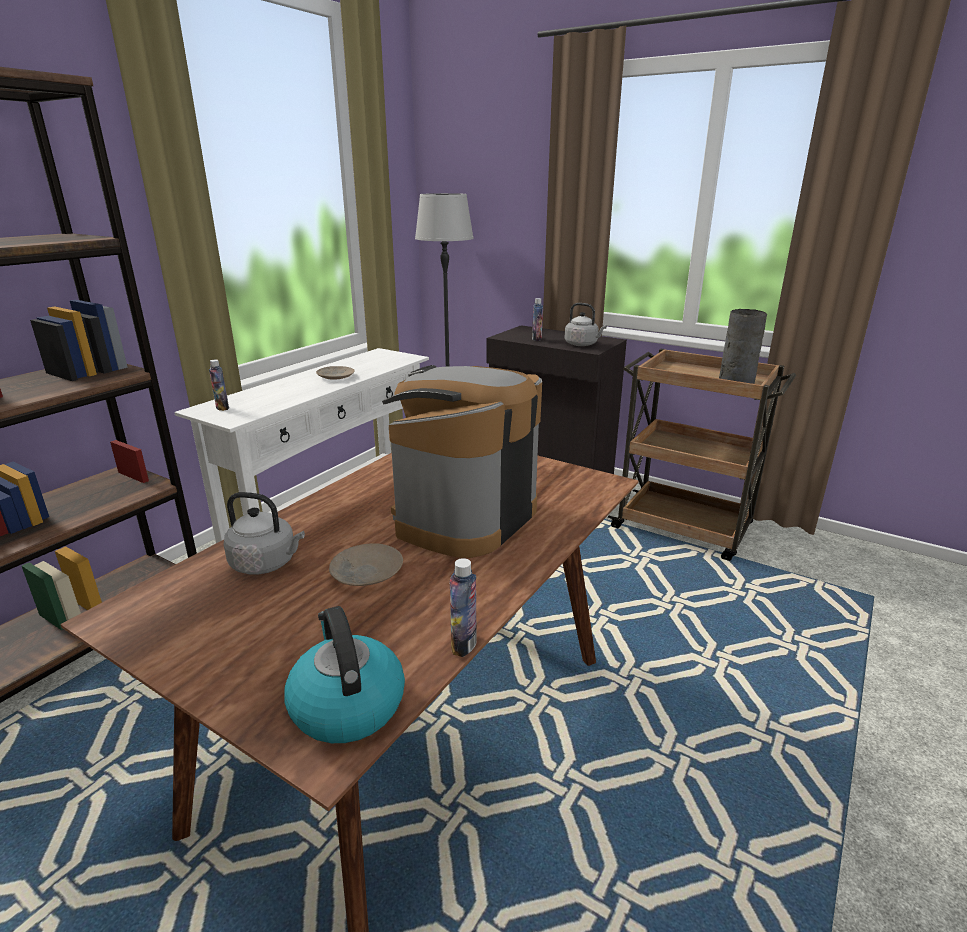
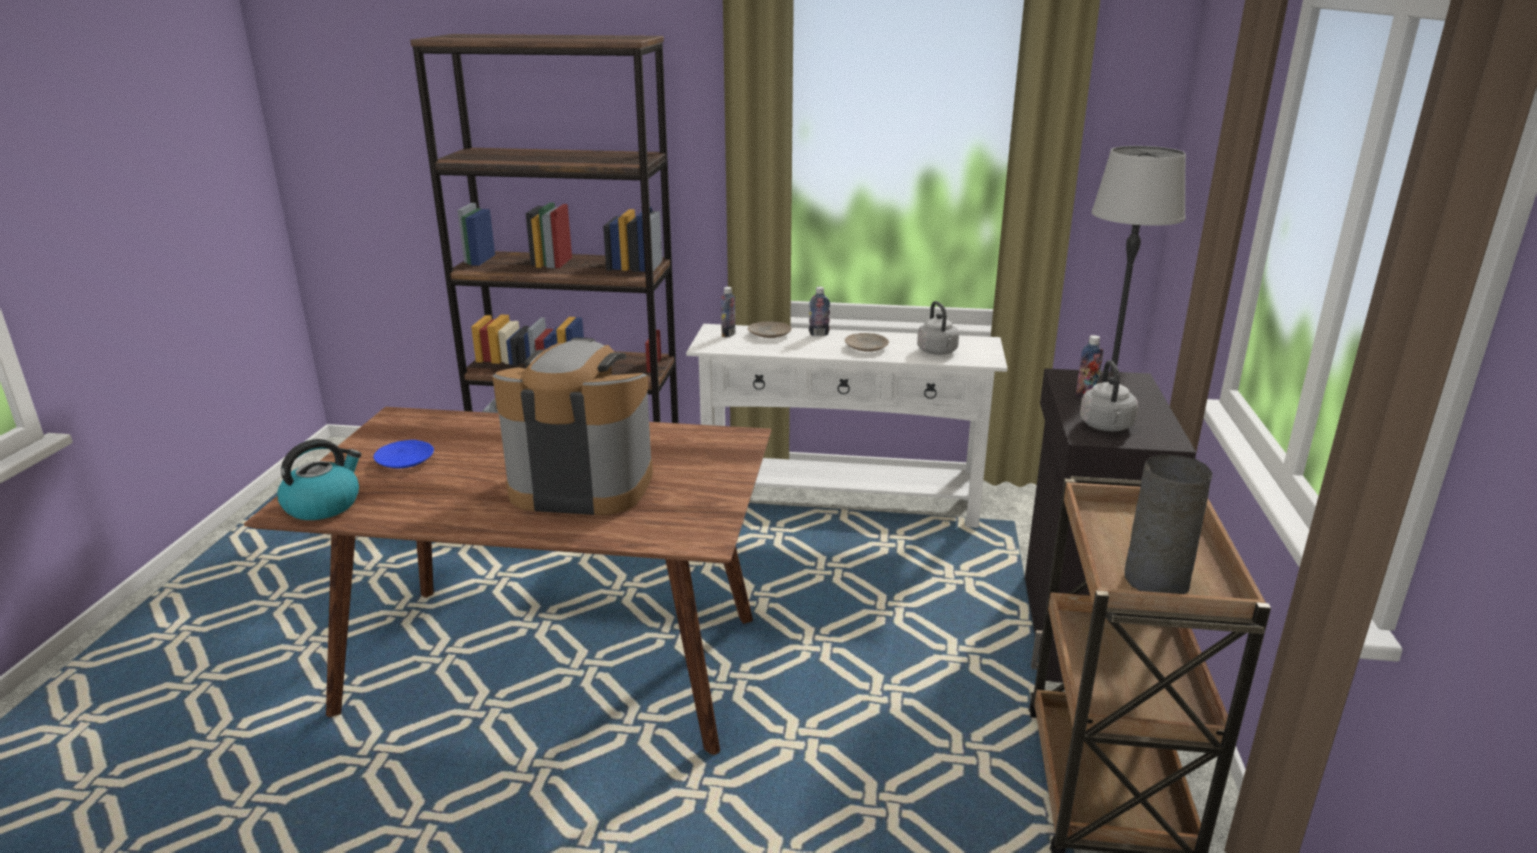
camera: 65 degrees right, 0 degrees up
grey kettle [224,492,305,575] -> grey kettle moved to [917,301,959,355]
beige plate [329,543,403,586] -> beige plate moved to [748,321,792,338]
bottle [450,558,477,657] -> bottle moved to [809,287,830,336]
none -> blue plate [373,440,434,468]

